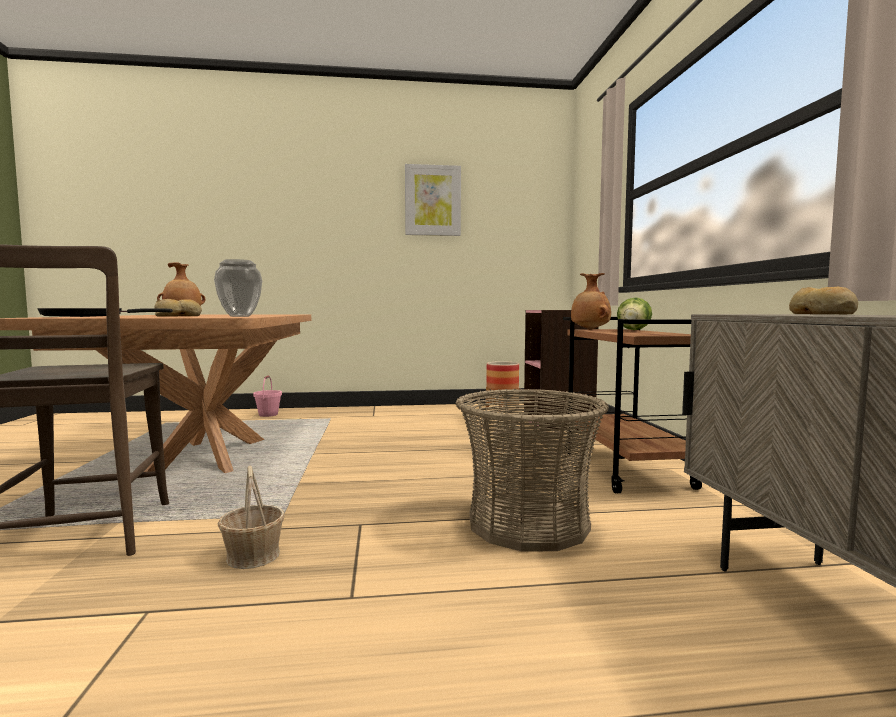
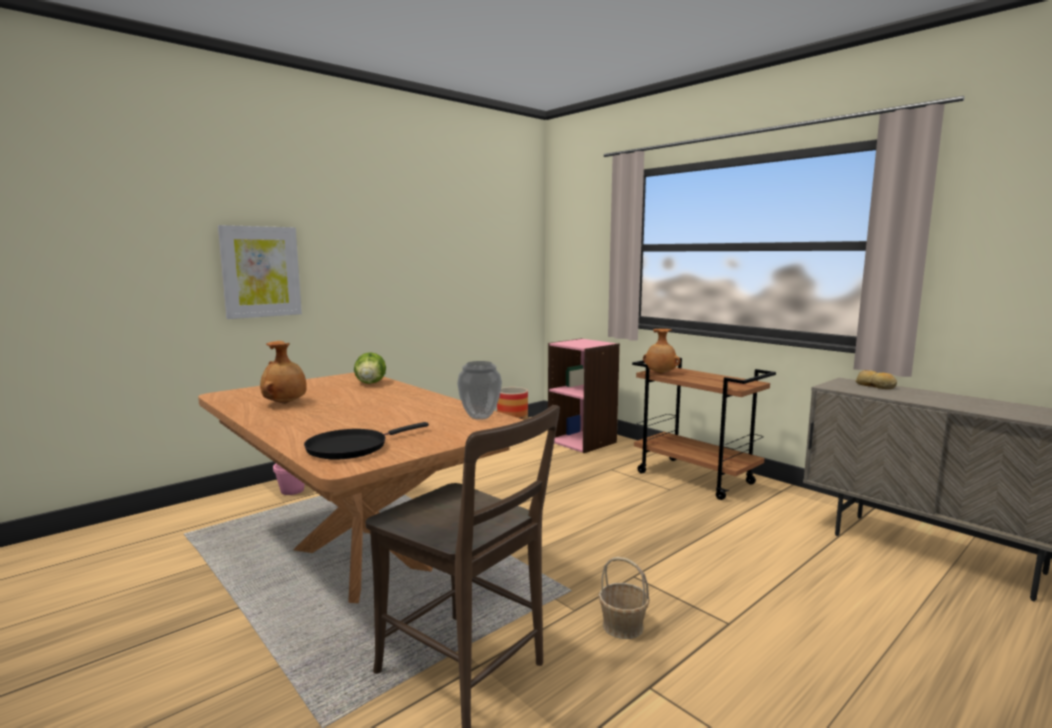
camera: 35 degrees left, 5 degrees up
bread [154,299,202,316] -> none
picture [405,164,461,236] -> picture moved to [218,225,302,319]
basket [456,389,609,551] -> none
lettuce [617,297,652,330] -> lettuce moved to [354,352,386,384]

